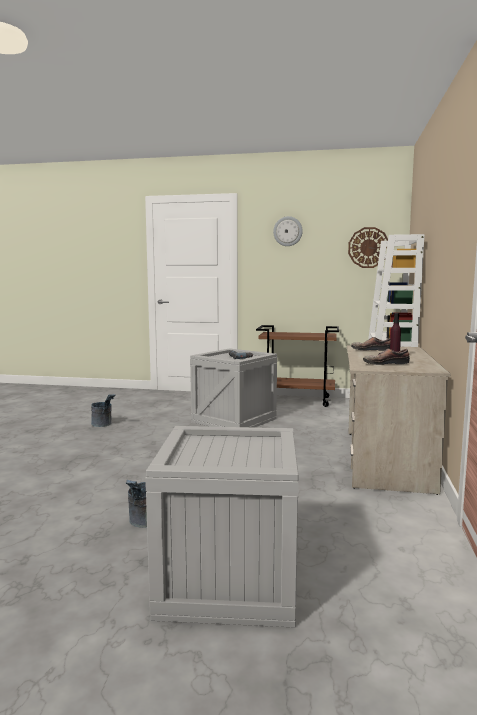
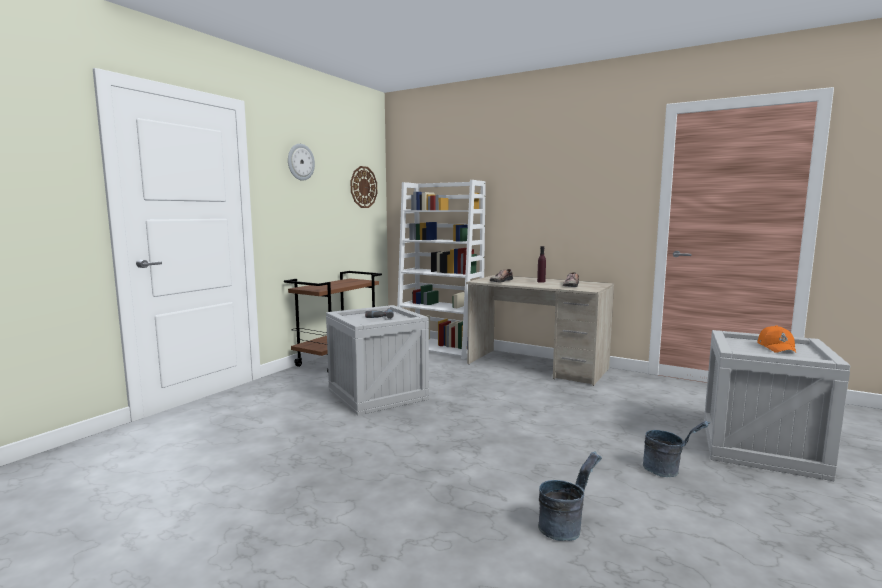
camera: 70 degrees left, 0 degrees up
grey bucket [91,394,116,427] -> grey bucket moved to [538,452,602,541]
none -> orange cap [757,325,796,353]

